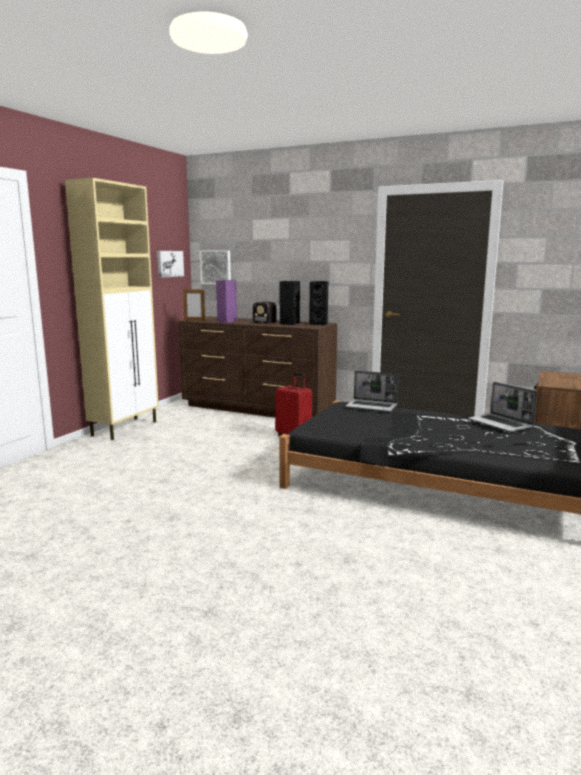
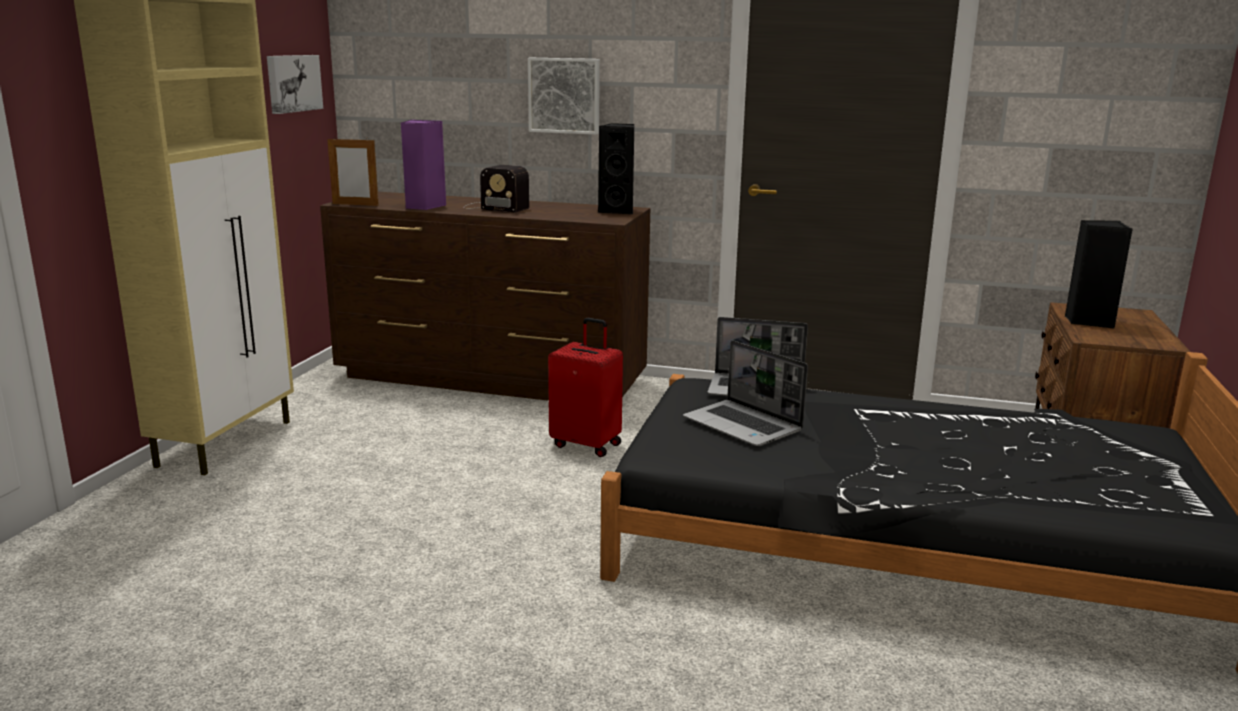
camera: 10 degrees left, 5 degrees up
picture [200,250,231,285] -> picture moved to [528,58,600,135]
black speaker [279,281,300,325] -> black speaker moved to [1065,220,1133,328]
laptop [468,382,537,432] -> laptop moved to [683,340,808,446]

